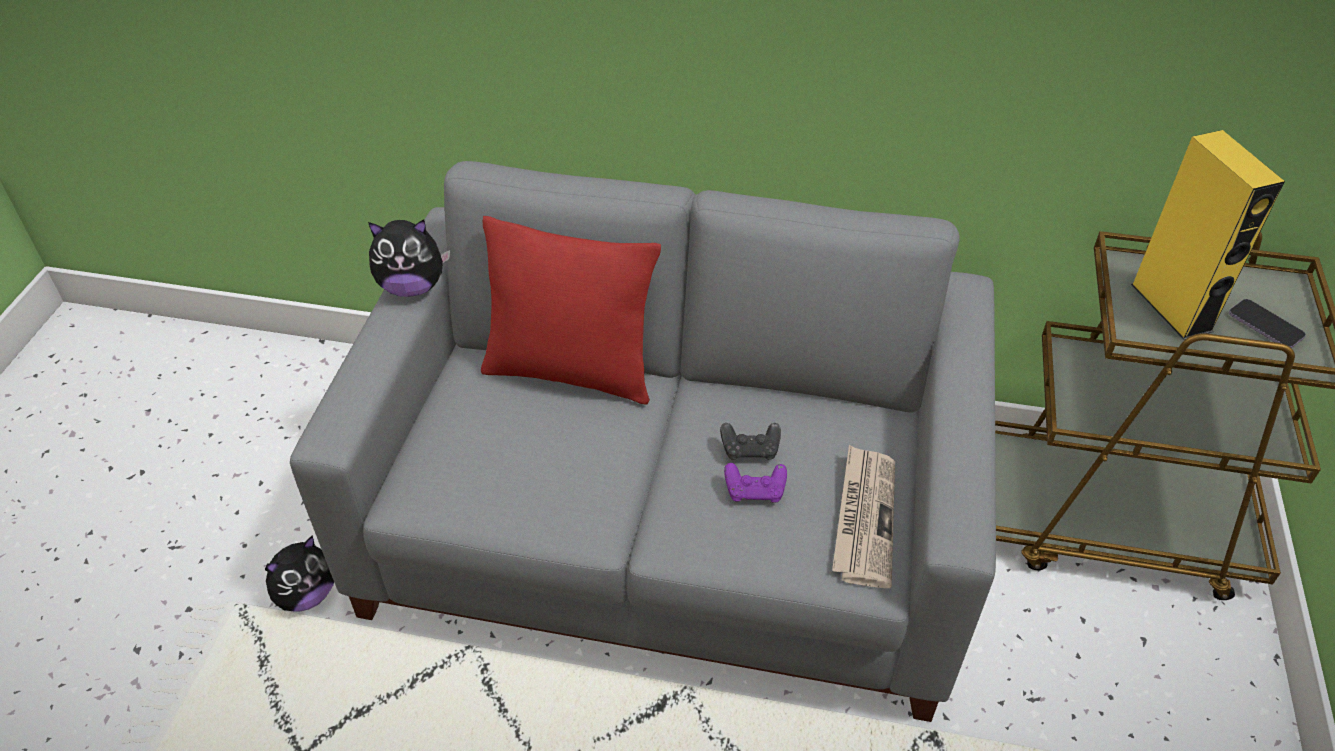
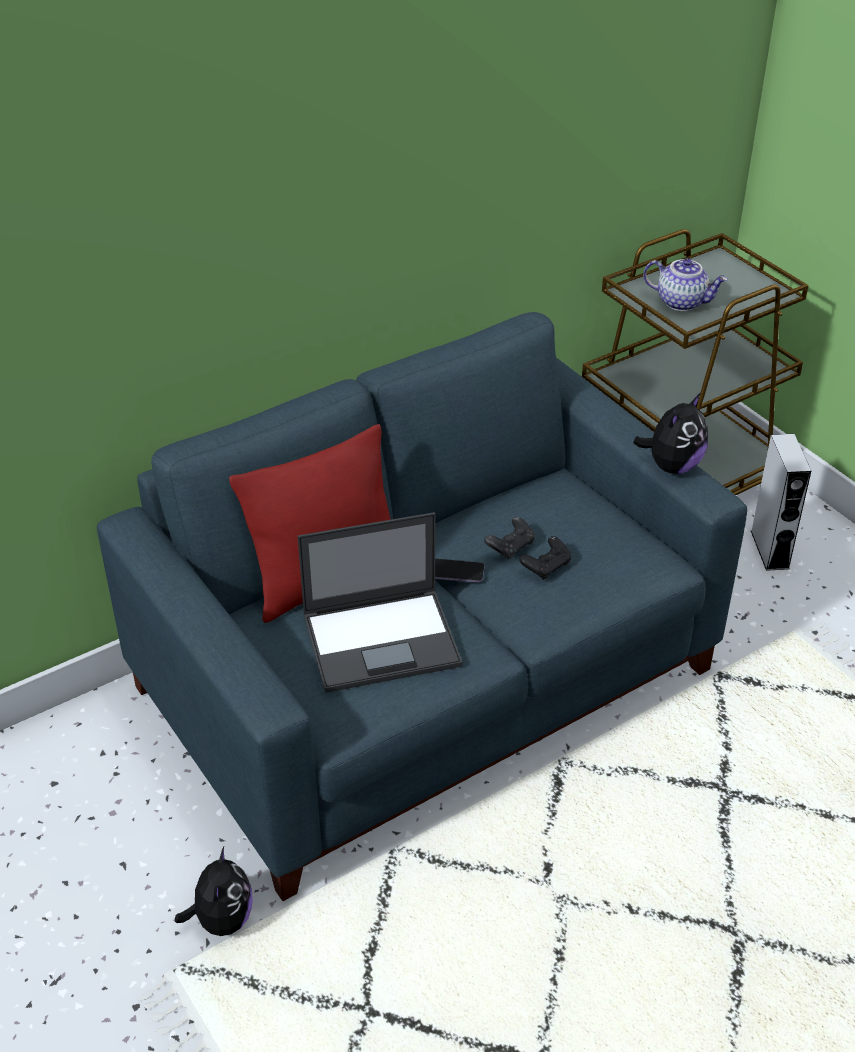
camera: 45 degrees left, 5 degrees down
grey sofa [290,161,996,722] -> blue sofa [97,312,747,901]
plush toy [368,219,450,297] -> plush toy moved to [633,393,708,474]
purple game controller [724,463,787,503] -> black game controller [519,536,571,580]
newspaper [832,445,895,588] -> none
yellow speaker [1131,130,1285,340] -> teapot [644,258,728,311]
phone [1229,299,1306,348] -> phone moved to [435,559,484,583]
none -> laptop [298,512,462,693]
none -> grey speaker [751,434,811,571]

